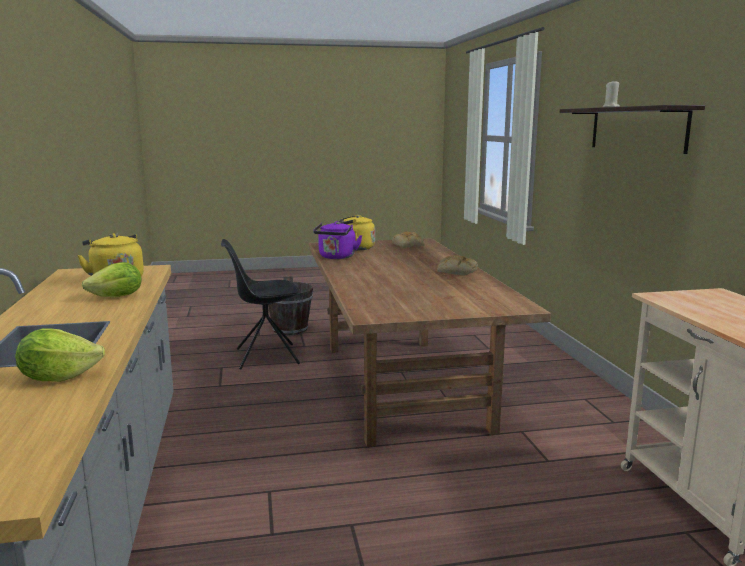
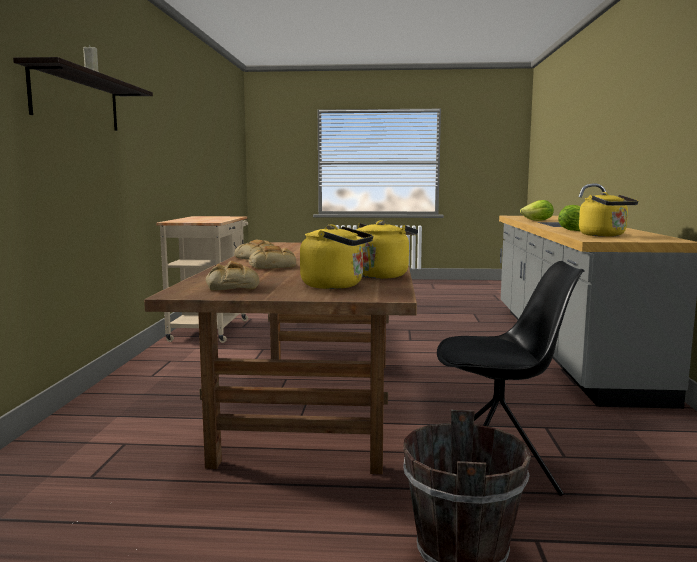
camera: 165 degrees left, 5 degrees down
purple kettle [313,221,363,259] -> yellow kettle [357,220,418,279]
none -> bread [248,246,296,269]

